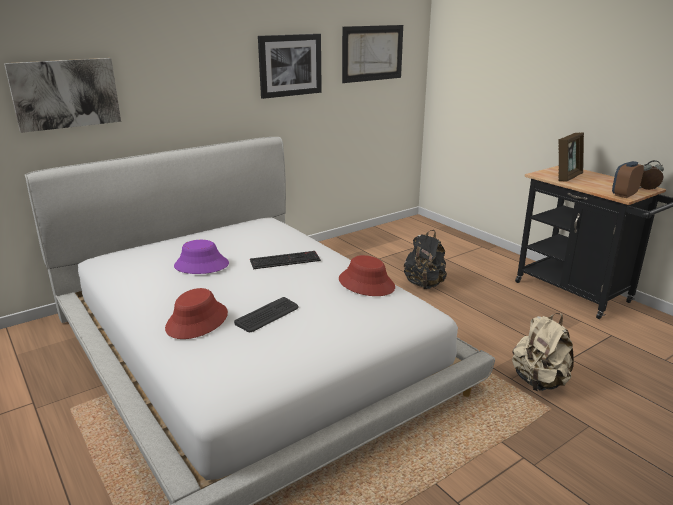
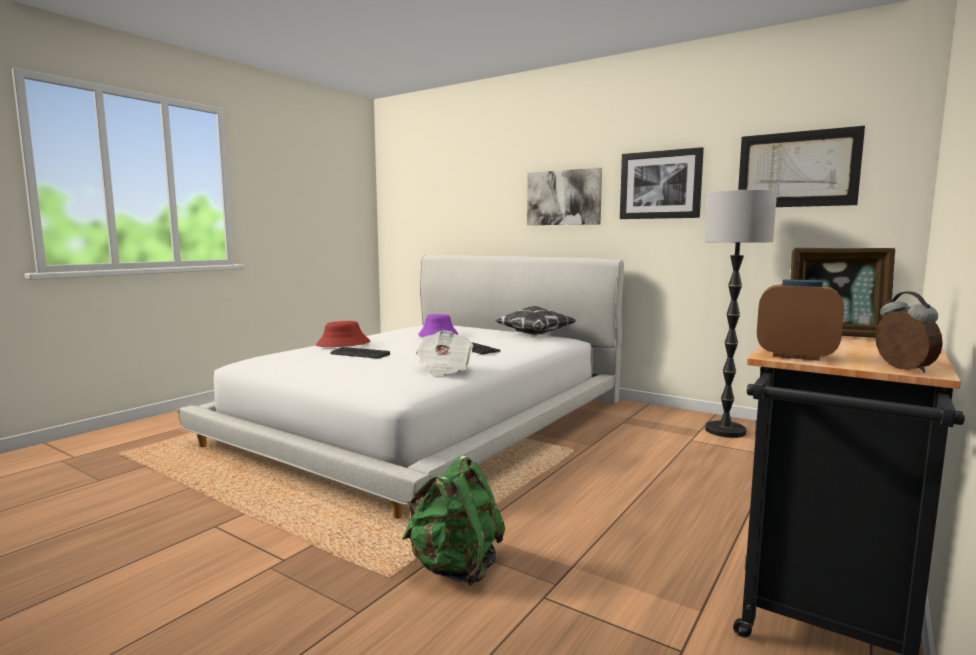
camera: 70 degrees right, 15 degrees down
picture [4,58,121,133] -> picture moved to [527,168,602,225]
red hat [339,255,395,296] -> newspaper [416,331,473,376]
black backpack [404,230,447,289] -> none
beige backpack [512,313,574,391] -> green backpack [402,456,505,586]
none -> pillow [494,306,576,335]
none -> floor lamp [704,190,777,438]

